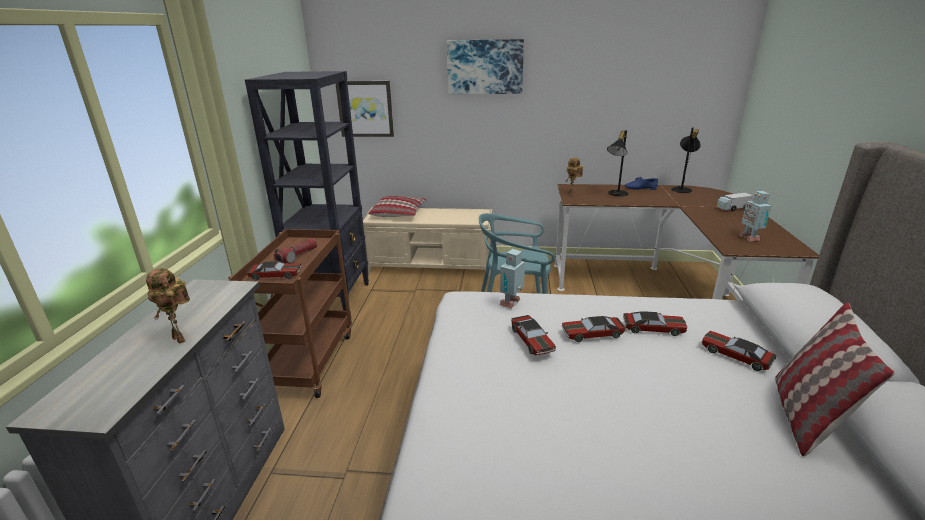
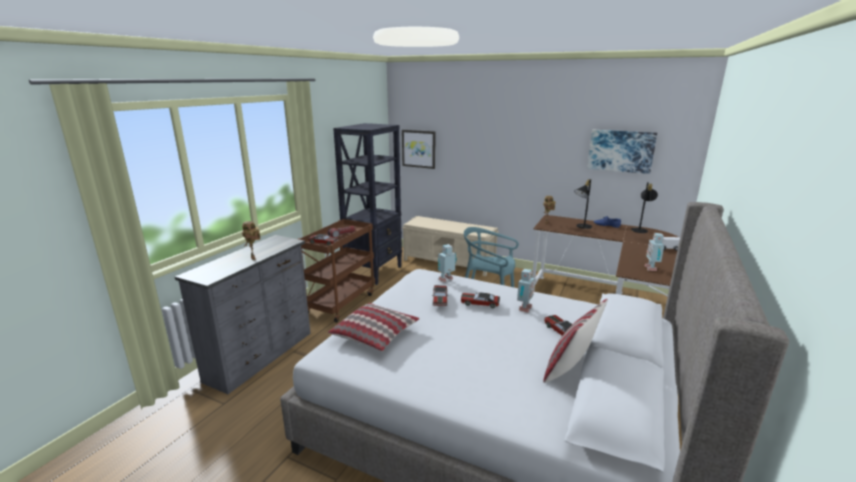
camera: 20 degrees right, 5 degrees down
pillow [368,196,427,217] -> pillow moved to [328,303,419,351]
picture [447,39,524,94] -> picture moved to [587,130,657,174]
toy car [623,311,687,336] -> toy robot [517,269,534,313]

